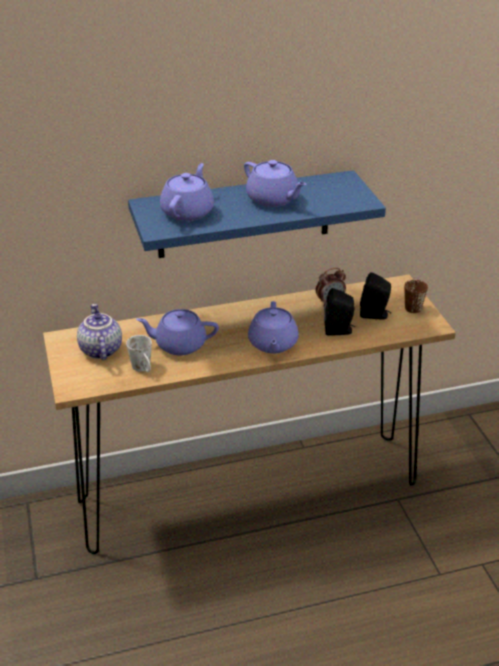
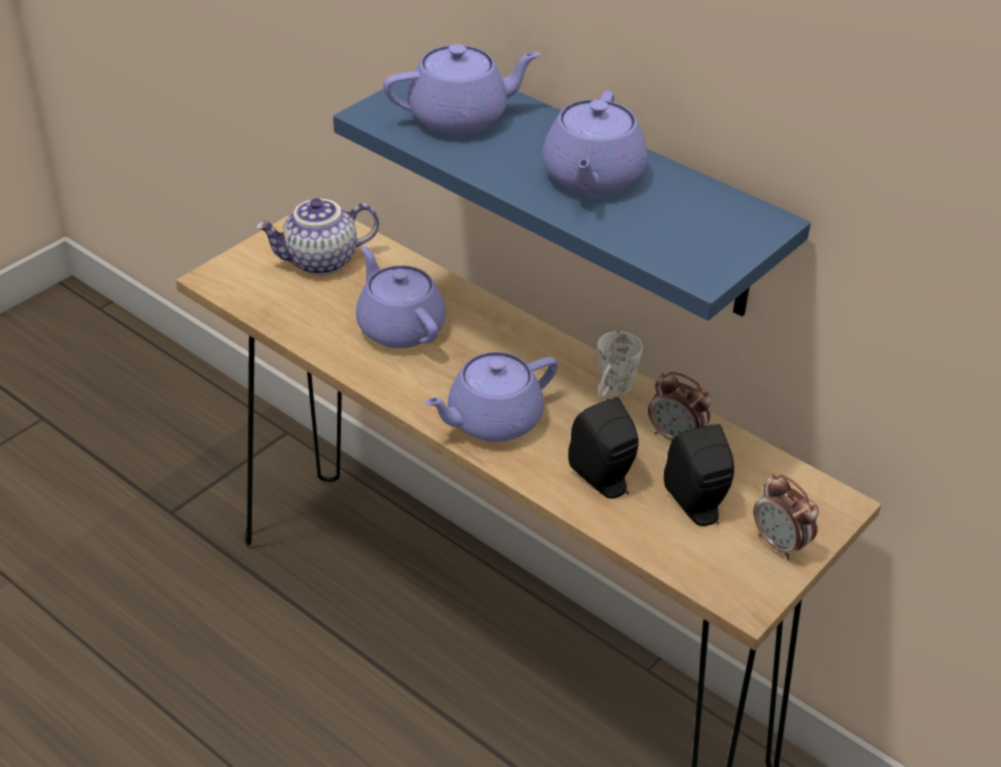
camera: 55 degrees right, 5 degrees up
teapot [77,304,122,360] -> teapot turned 150 degrees counterclockwise [256,198,379,275]
white mug [126,335,152,372] -> white mug moved to [597,331,642,398]
brown mug [404,280,428,313] -> alarm clock [754,474,819,560]

